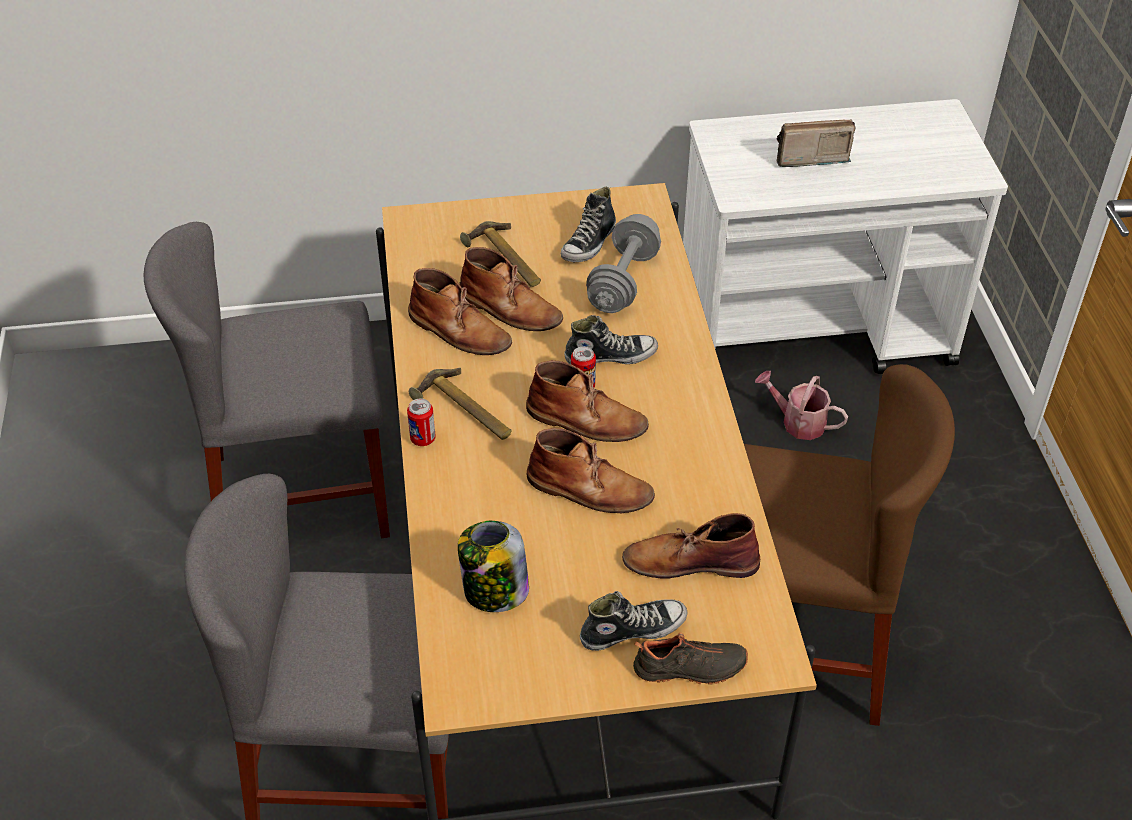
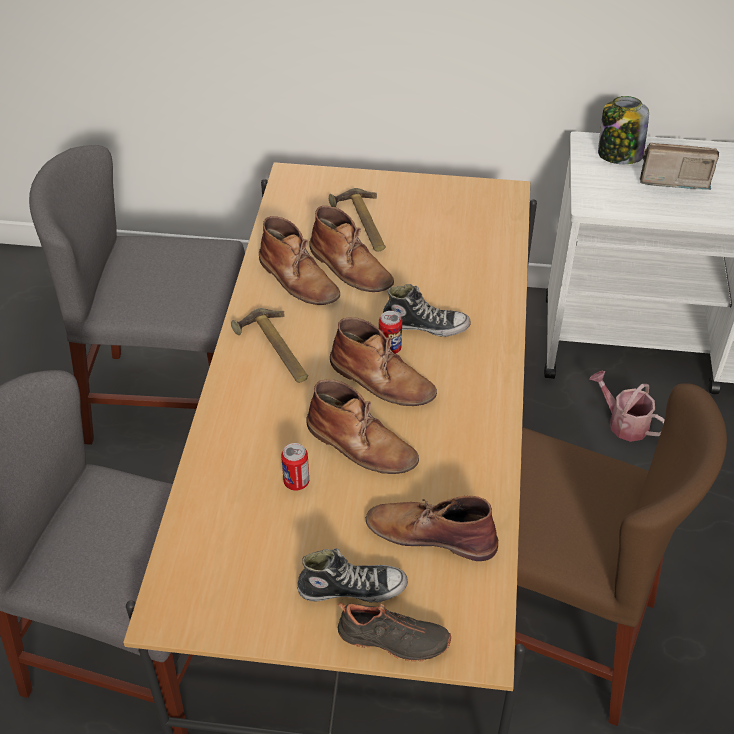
camera: 15 degrees right, 0 degrees up
can [407,398,436,446] -> can moved to [281,443,309,491]
jar [458,521,529,612] -> jar moved to [598,96,649,164]
shoe [561,187,616,262] -> none
grey dumbbell [586,214,661,313] -> none

